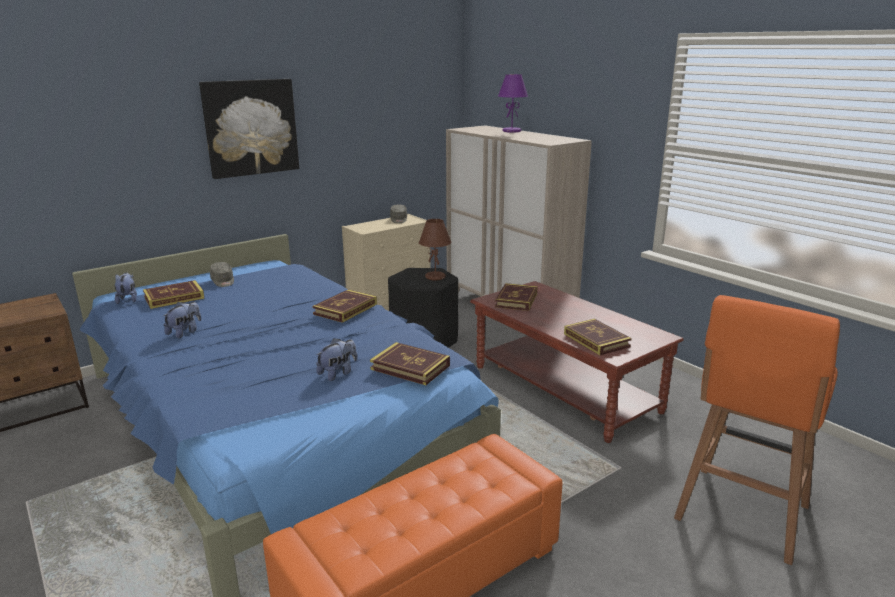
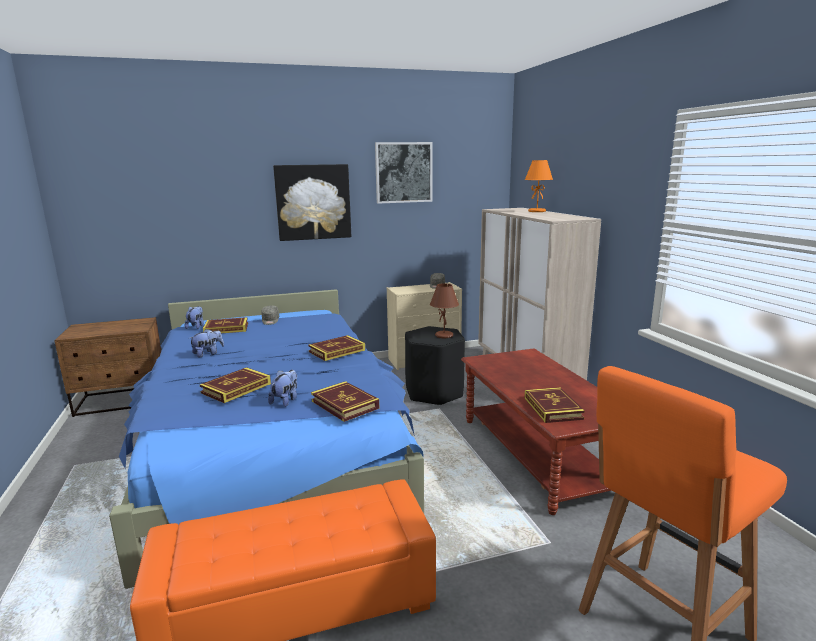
camera: 20 degrees right, 5 degrees down
plush toy [316,338,357,381] -> plush toy turned 45 degrees counterclockwise [268,370,297,407]
book [495,283,538,311] -> book moved to [200,367,271,403]
purple table lamp [498,74,528,133] -> orange table lamp [525,160,553,212]
none -> picture [375,142,432,204]

